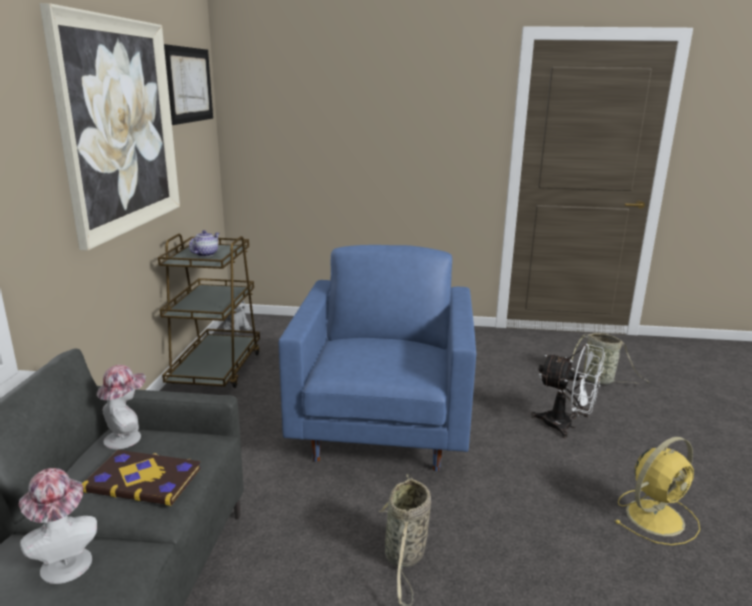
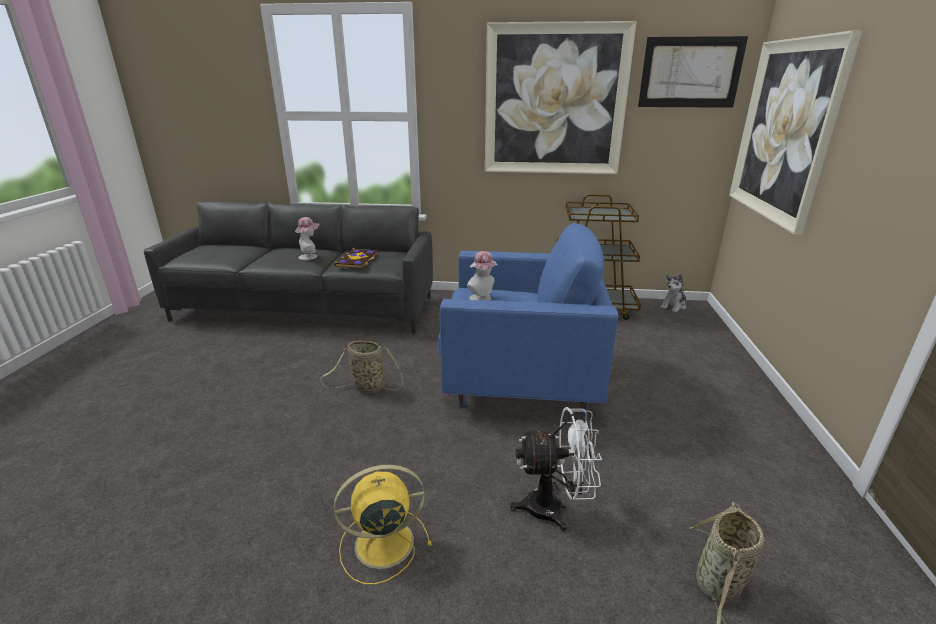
camera: 90 degrees right, 5 degrees up
hat [97,365,146,449] -> hat moved to [467,251,497,301]
teapot [189,230,219,257] -> none
white fan [531,343,605,438] -> white fan turned 120 degrees counterclockwise [510,407,602,532]
yellow fan [614,437,700,545] -> yellow fan turned 105 degrees clockwise [334,465,432,585]
none -> picture [729,30,862,235]

